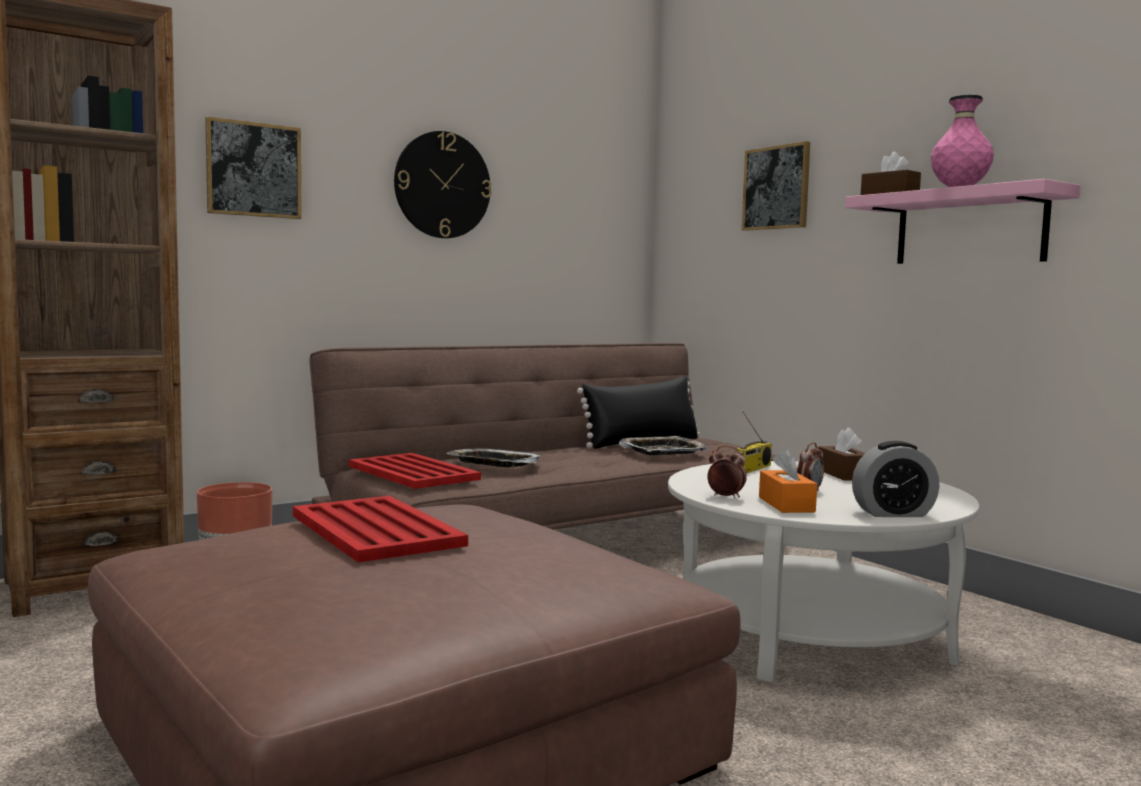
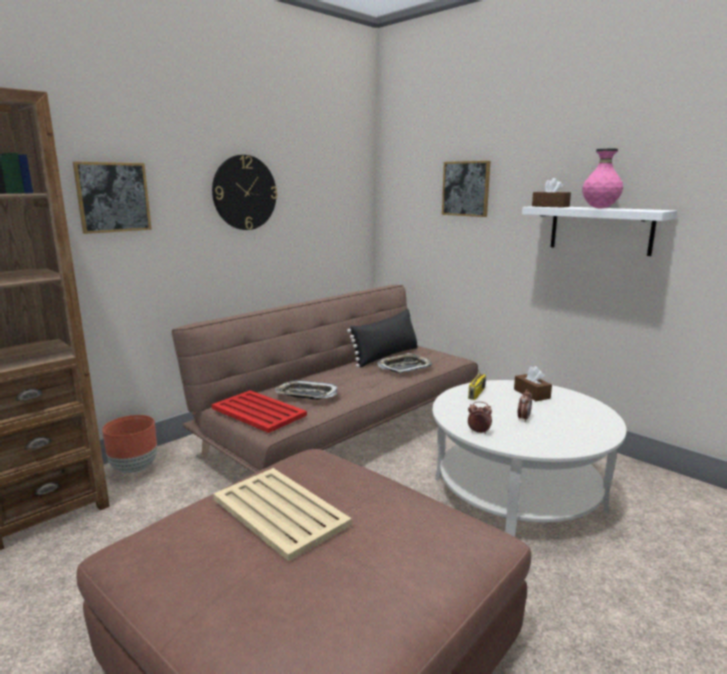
camera: 10 degrees left, 10 degrees up
red tray [293,496,468,563] -> beige tray [213,468,352,562]
orange tissue box [759,449,817,513] -> none
pink shelf [845,179,1081,264] -> white shelf [522,206,677,256]
alarm clock [852,441,939,517] -> none

